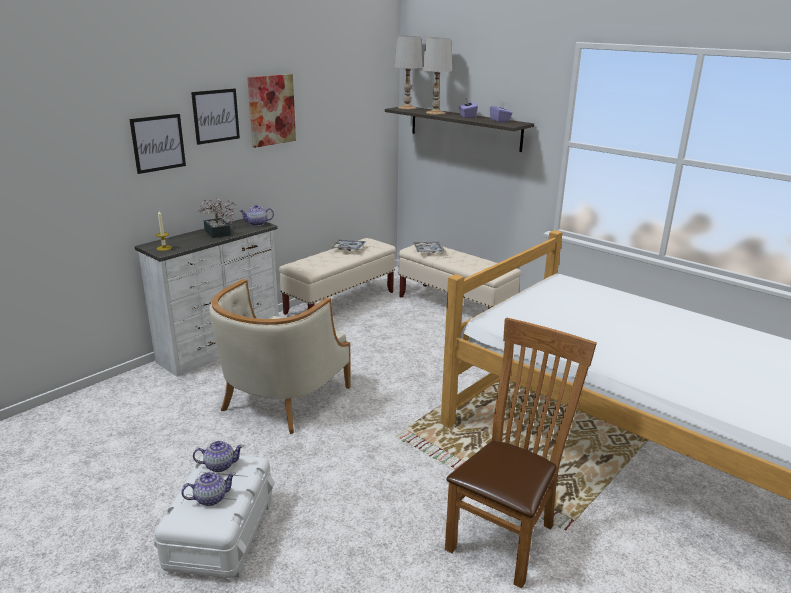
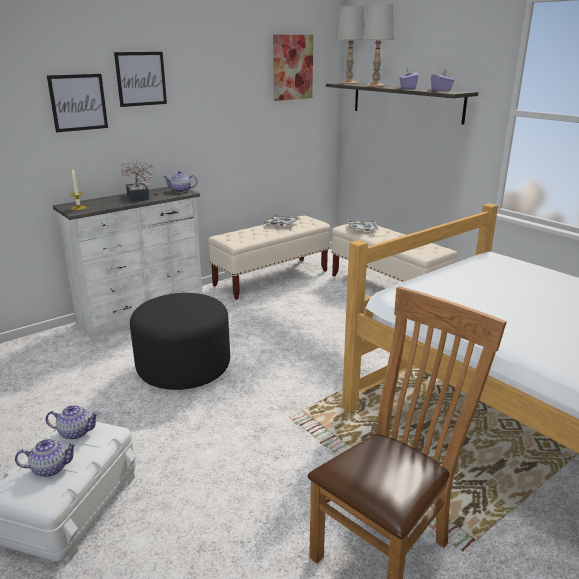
camera: 10 degrees right, 0 degrees up
beige armchair [209,279,351,434] -> black ottoman [130,293,230,390]
picture [247,74,296,148] -> picture moved to [273,35,313,101]

